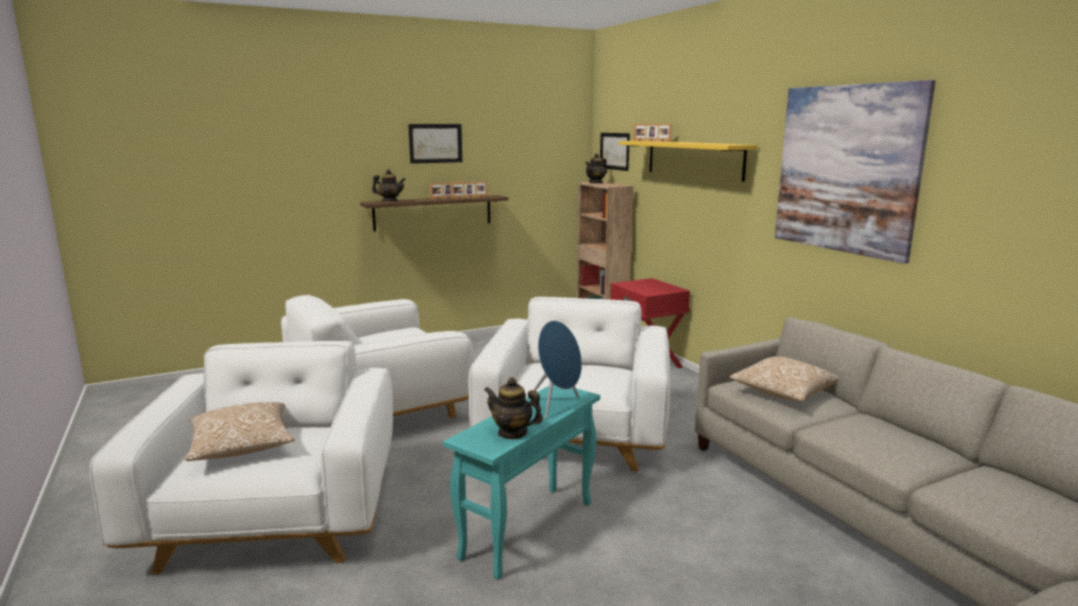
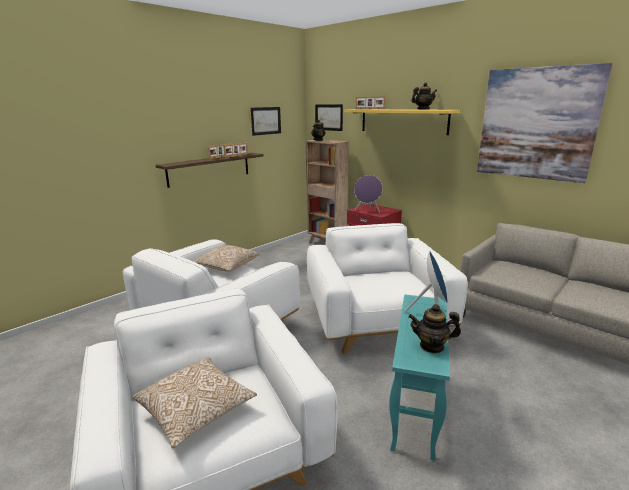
camera: 20 degrees left, 5 degrees up
teapot [372,169,406,201] -> teapot moved to [411,82,437,110]
picture [408,124,462,164] -> picture moved to [251,107,281,136]
pillow [729,357,838,401] -> pillow moved to [193,245,259,272]
none -> purple speaker [354,175,383,213]

